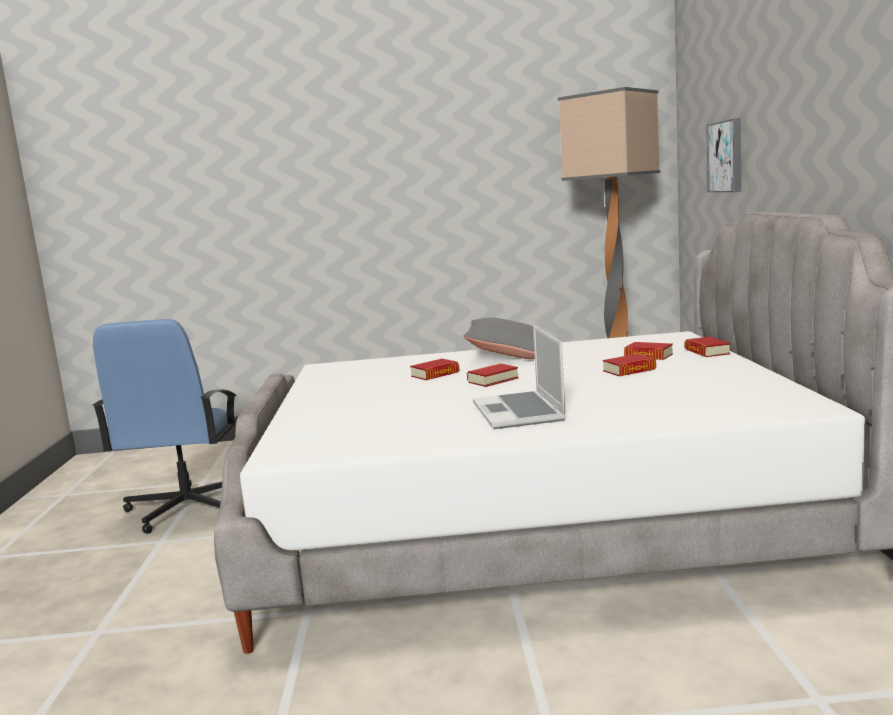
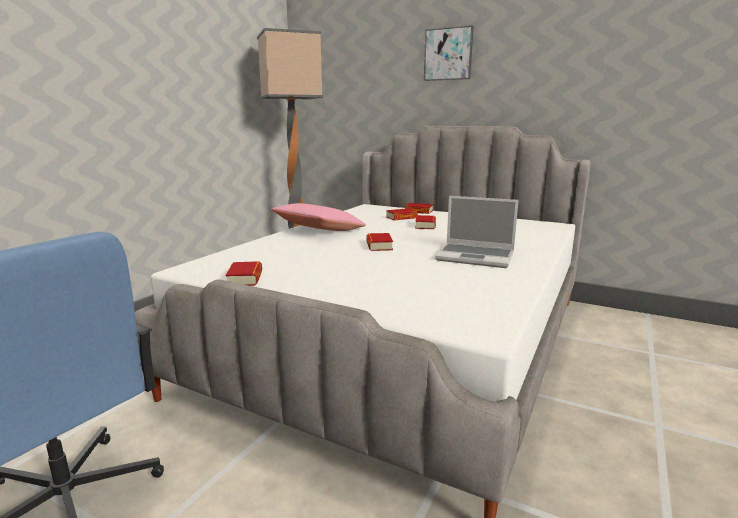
camera: 60 degrees left, 5 degrees up
book [410,359,459,380] -> book moved to [225,261,262,286]
grey pillow [464,318,535,359] -> pink pillow [271,203,366,231]
picture [707,118,741,192] -> picture moved to [424,25,474,81]

